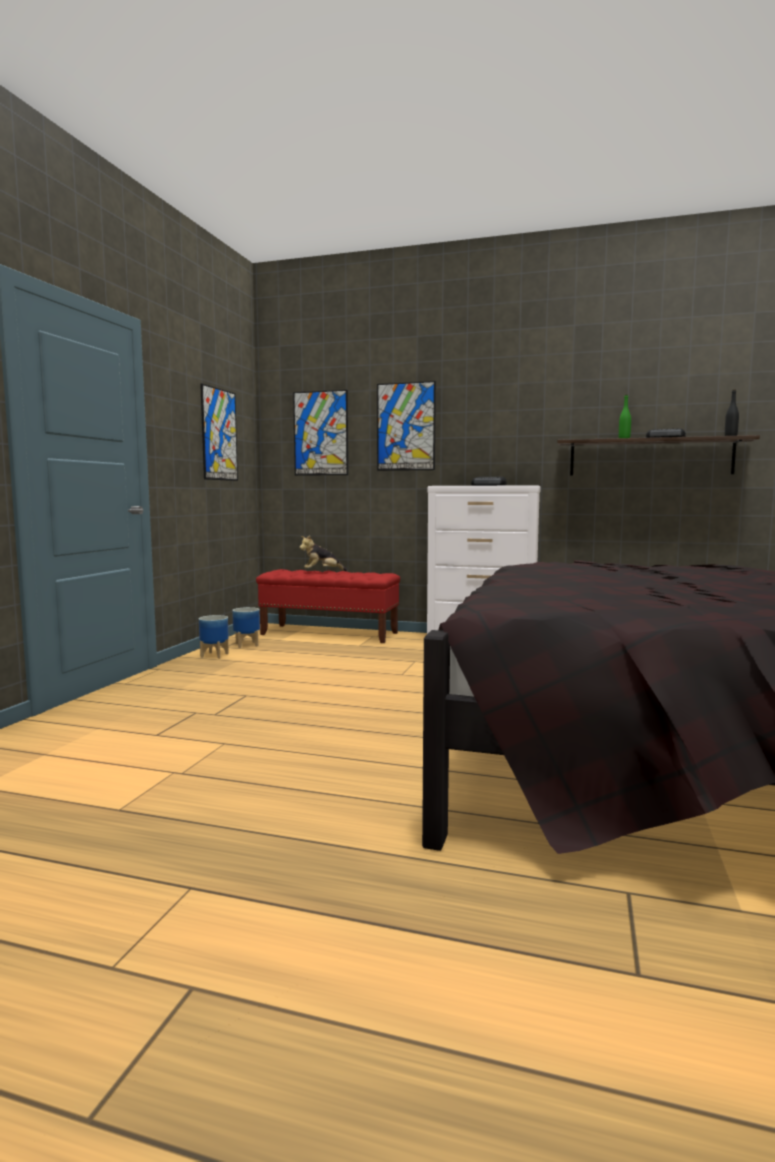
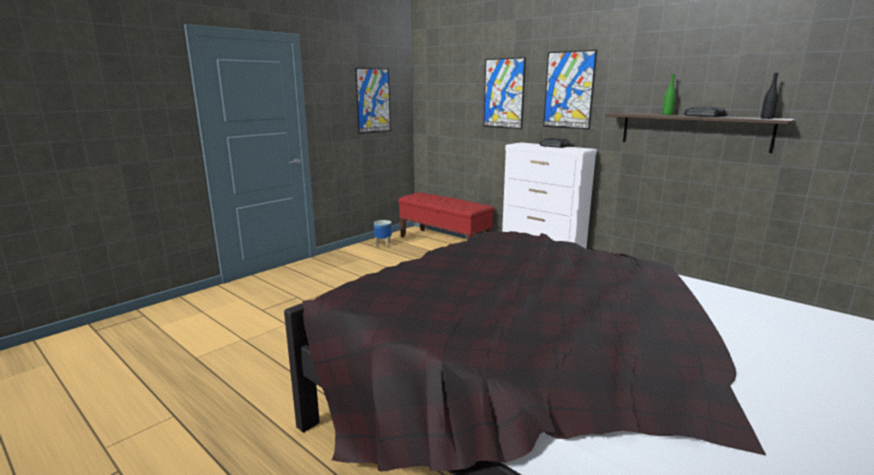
camera: 25 degrees right, 10 degrees up
planter [199,615,229,659] -> none
picture [293,390,348,476] -> picture moved to [543,50,597,130]
plush toy [299,535,347,571] -> none

